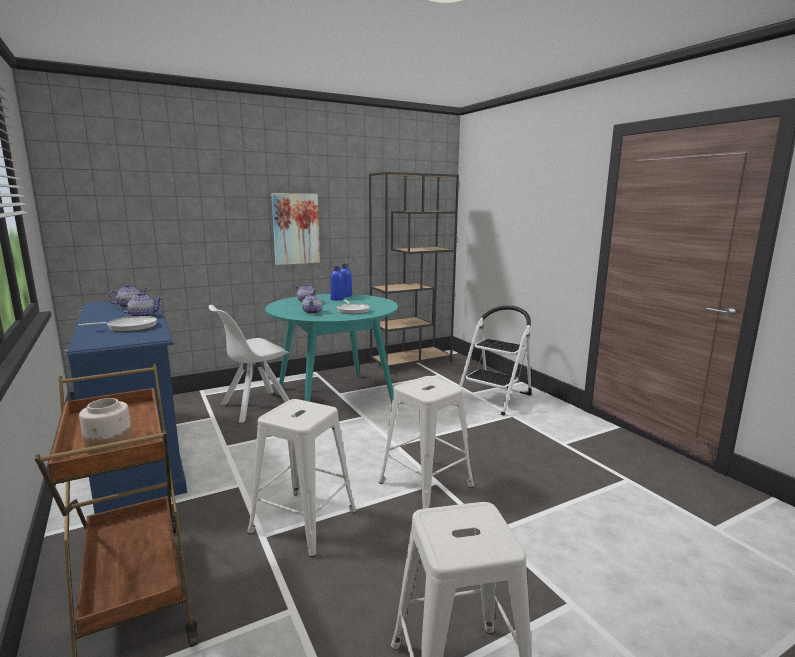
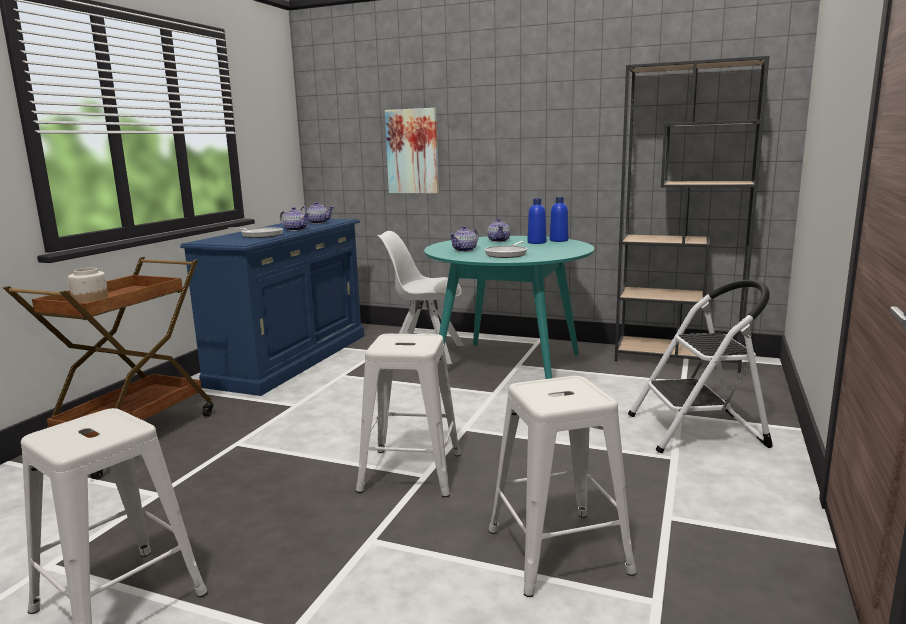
camera: 50 degrees right, 0 degrees up
white stool [247,399,356,557] -> white stool moved to [488,376,637,597]
picture [271,193,320,265] -> picture moved to [385,108,439,193]

